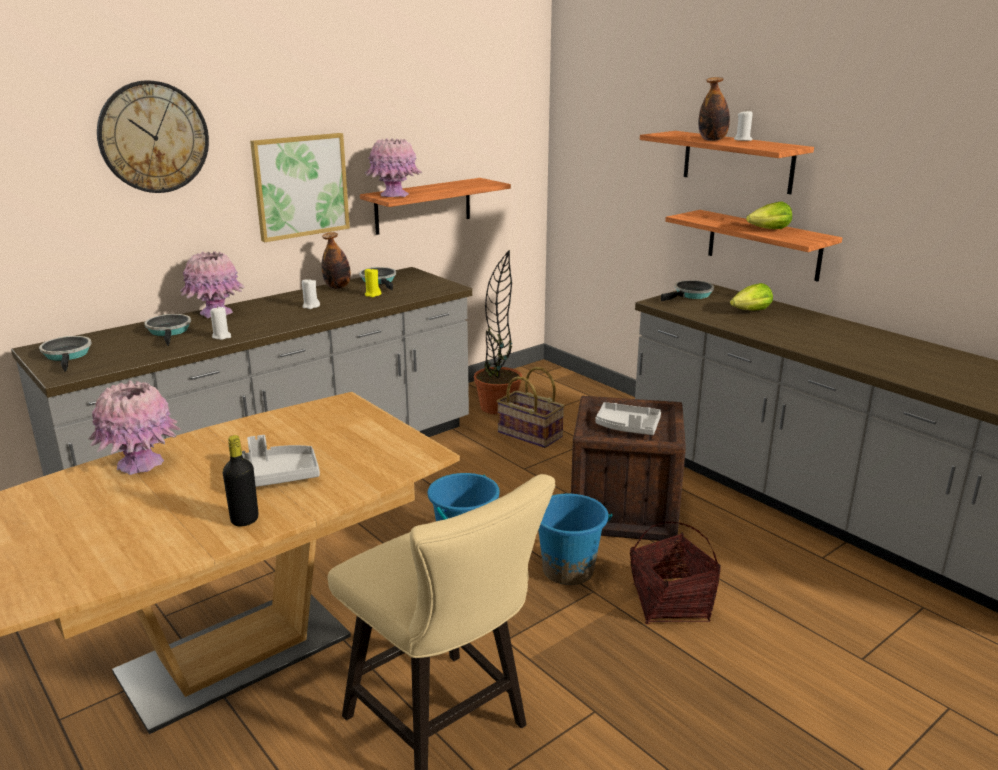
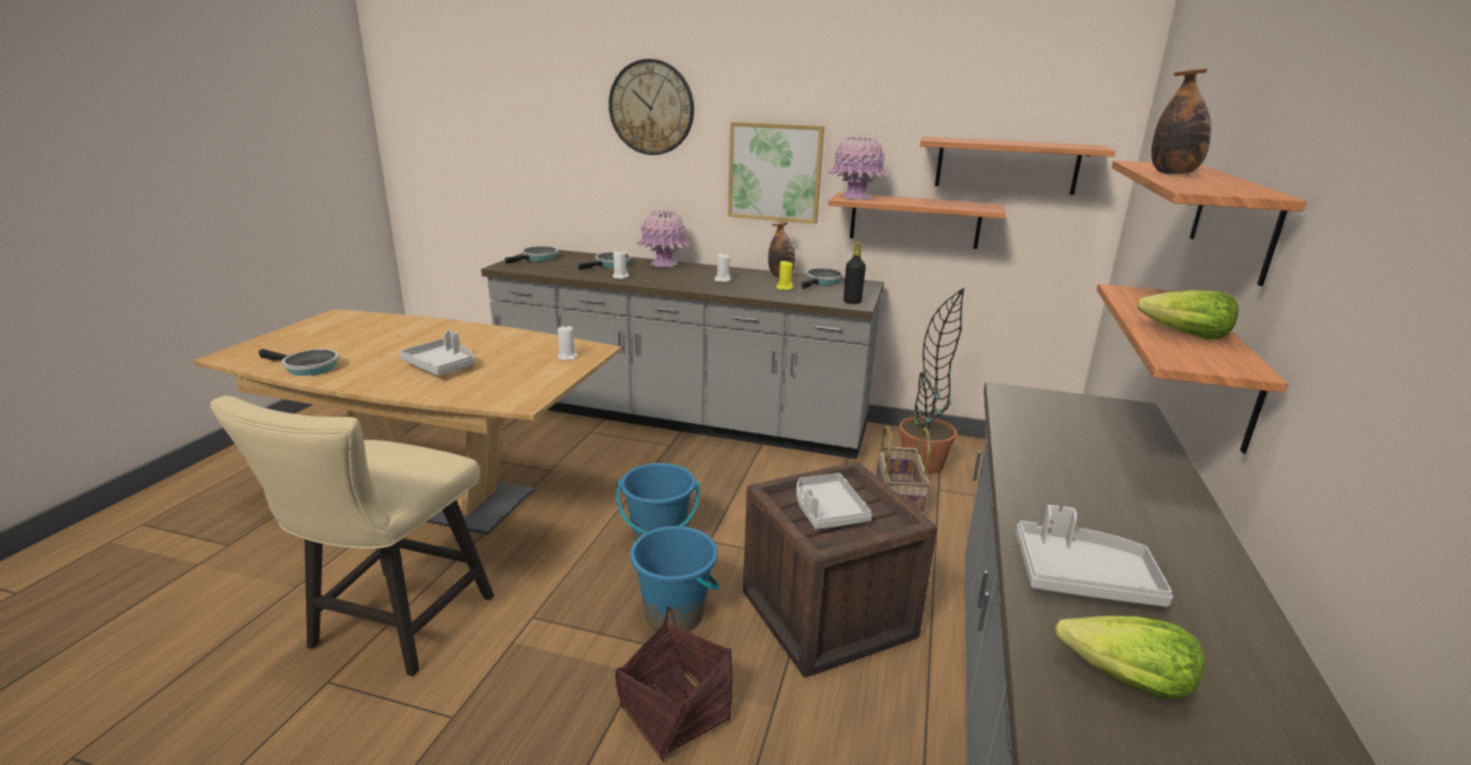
camera: 55 degrees right, 0 degrees up
pink vase [88,380,181,475] -> none
black bottle [223,435,258,527] -> black bottle moved to [844,242,866,304]
frying pan [661,280,714,301] -> frying pan moved to [259,349,339,376]
lettuce [730,283,773,311] -> lettuce moved to [1055,616,1204,699]
white candle [734,109,752,141] -> white candle moved to [558,325,577,360]
none -> shelf [920,137,1116,195]
none -> grey tray [1016,505,1173,607]

